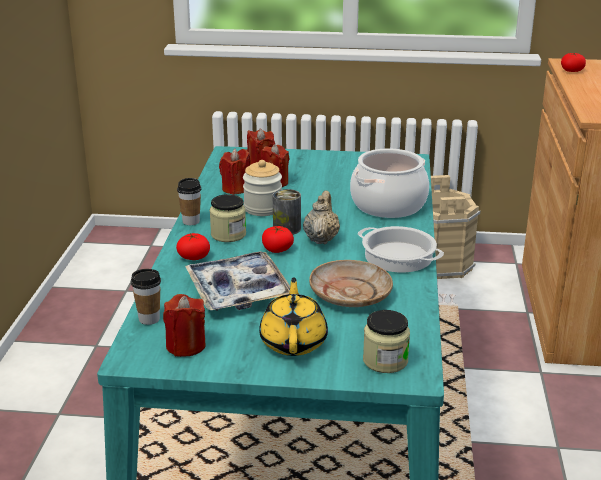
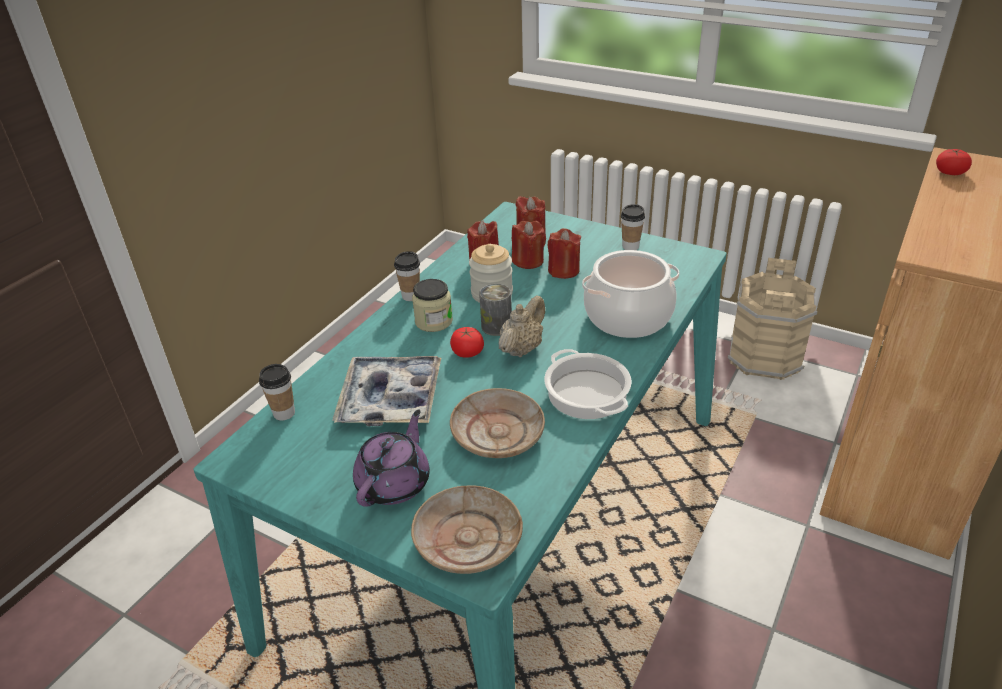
camera: 25 degrees right, 10 degrees up
red candle [163,294,206,357] -> red candle moved to [548,228,581,279]
tomato [176,233,210,260] -> none
yellow teapot [259,278,328,356] -> purple teapot [353,409,430,507]
jar [363,310,410,373] -> beige plate [411,485,523,574]
none -> cup [621,204,645,250]

